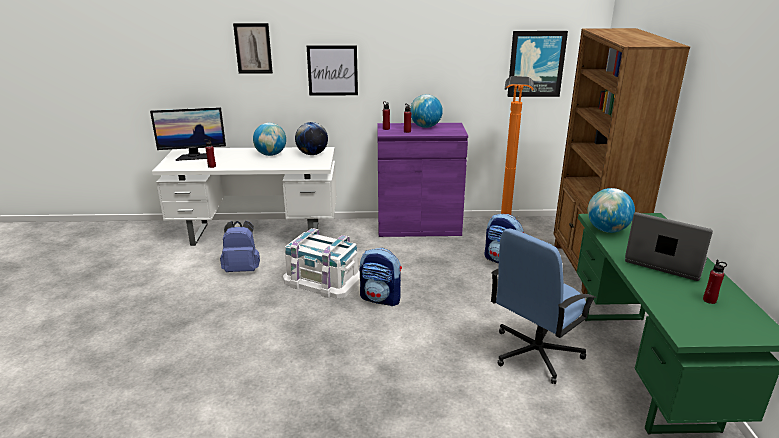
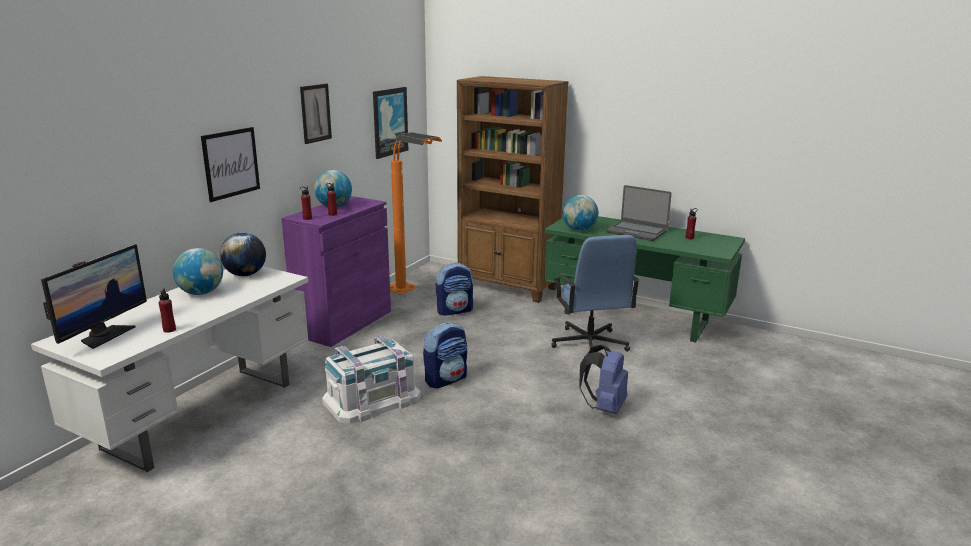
camera: 60 degrees left, 5 degrees down
blue backpack [220,221,260,272] -> blue backpack moved to [579,345,628,414]
picture [233,23,273,74] -> picture moved to [300,84,332,144]
laptop [625,212,713,281] -> laptop turned 120 degrees counterclockwise [606,185,672,241]

